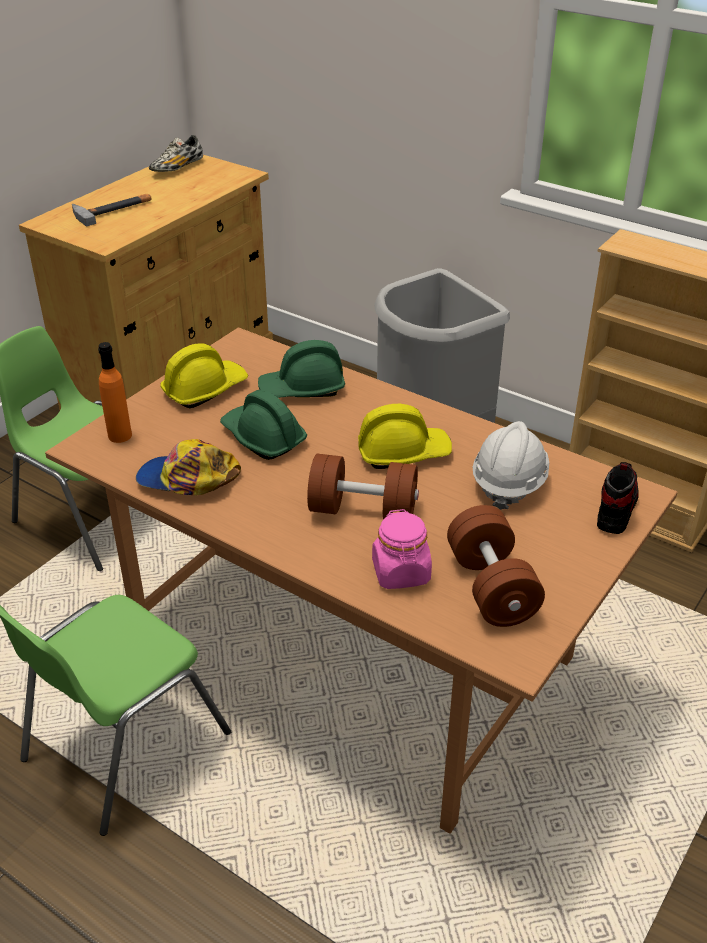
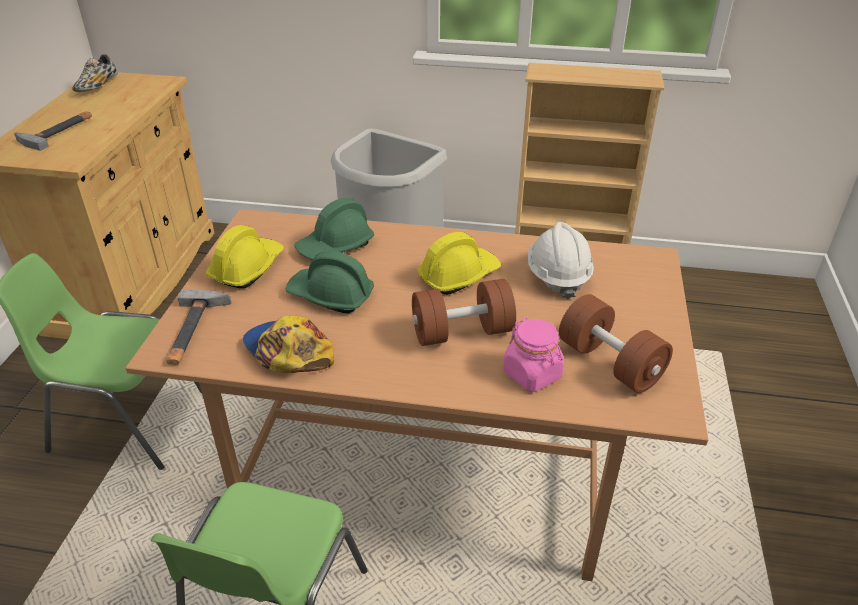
camera: 25 degrees left, 0 degrees up
orange bottle [98,342,132,443] -> hammer [166,290,231,365]
cap [136,439,241,495] -> cap turned 60 degrees clockwise [243,315,334,373]
shoe [597,462,639,534] -> none

